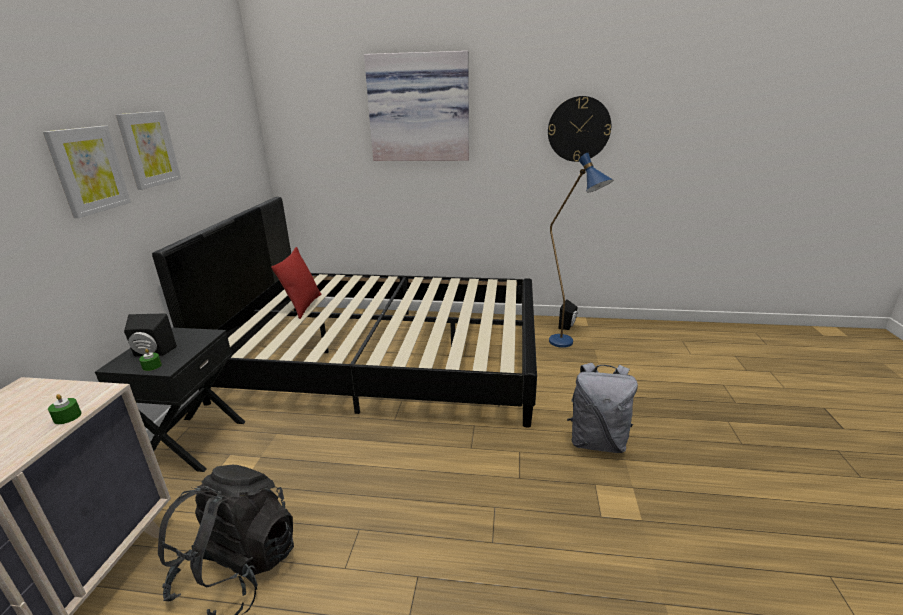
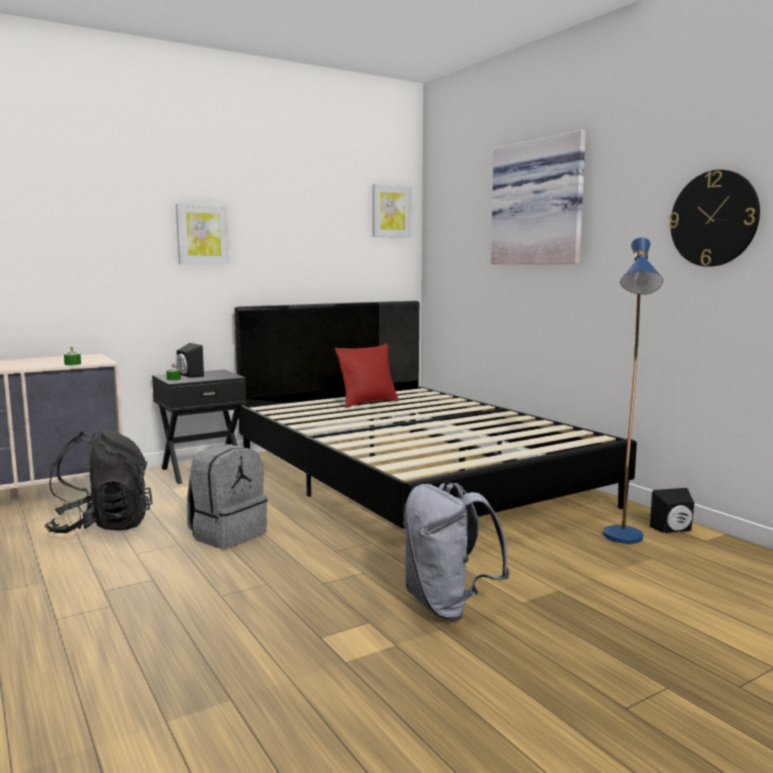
camera: 50 degrees right, 15 degrees down
picture [116,111,181,190] -> picture moved to [372,184,412,238]
none -> grey backpack [187,444,268,549]

